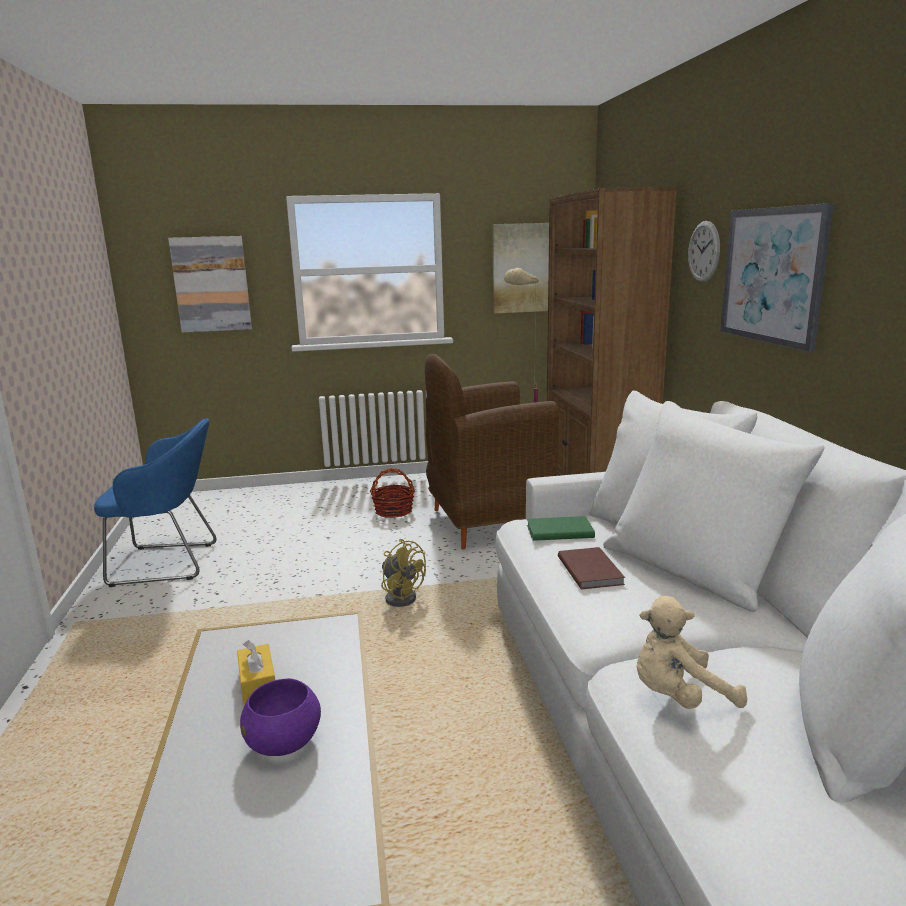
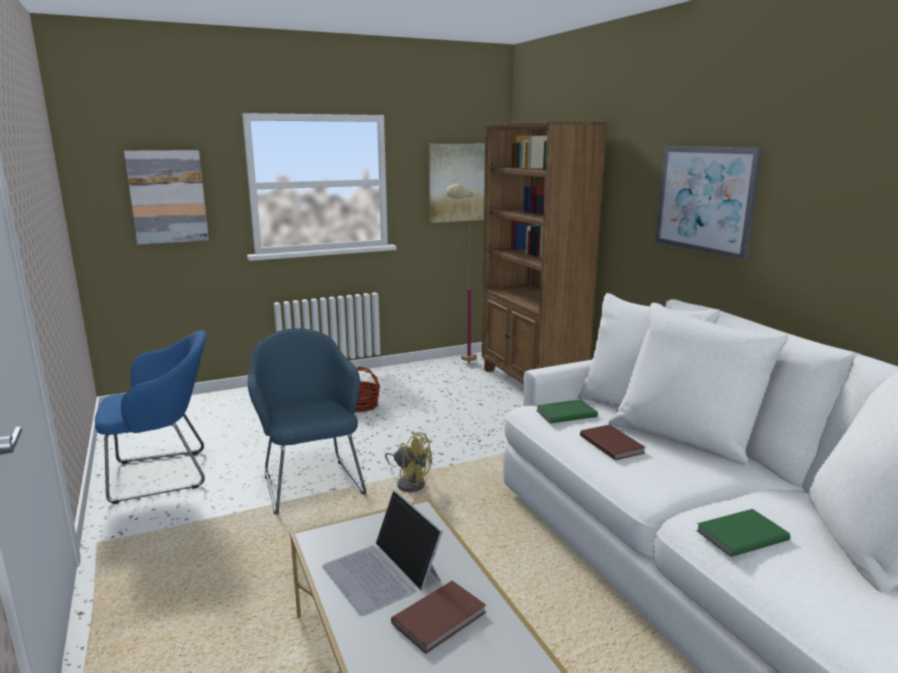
camera: 15 degrees left, 0 degrees up
yellow tissue box [237,640,275,706] -> laptop [322,490,443,616]
purple bowl [240,678,321,756] -> brown book [391,581,486,654]
brown armchair [425,354,559,550] -> none
beige plush toy [636,596,747,709] -> green book [696,509,790,557]
wall clock [688,221,720,282] -> none
none -> blue armchair [248,328,366,515]

